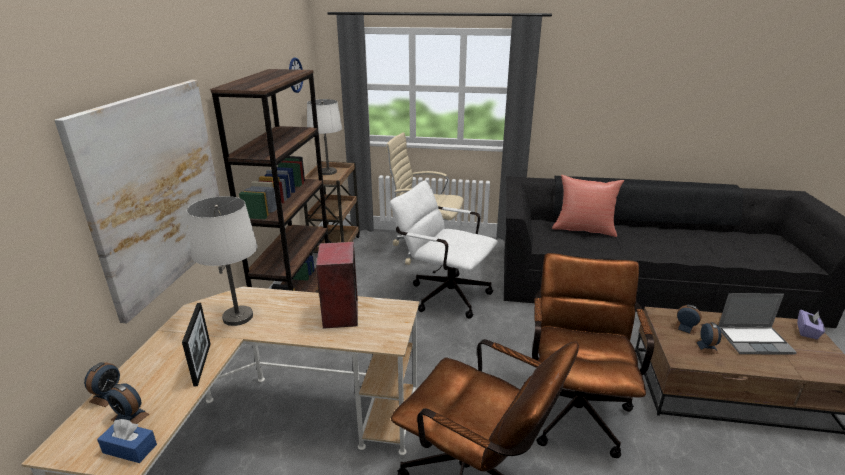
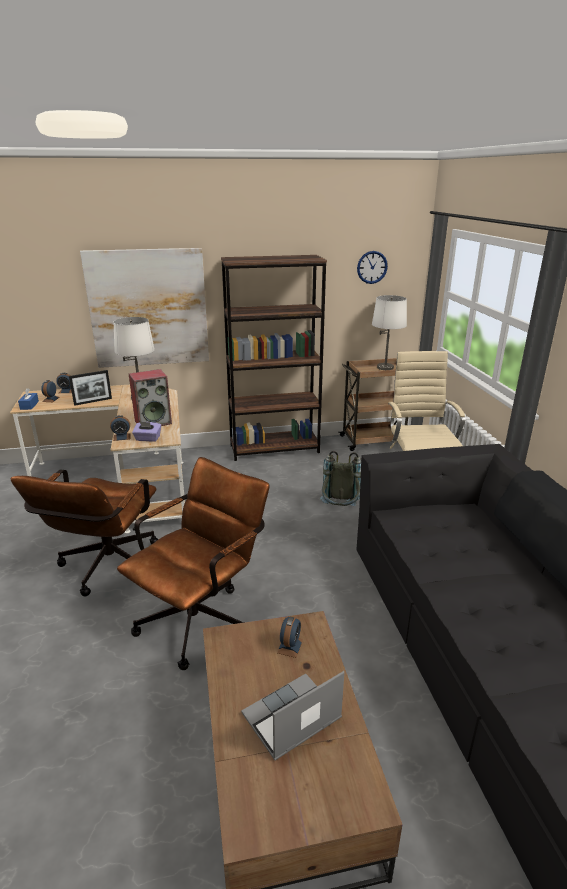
camera: 70 degrees right, 0 degrees up
white office chair [390,180,498,319] -> grey backpack [320,451,361,506]
brown office chair [524,253,654,458] -> brown office chair turned 45 degrees counterclockwise [117,457,269,670]
red pillow [552,175,624,237] -> none
alarm clock [695,322,721,354] -> alarm clock moved to [110,415,131,441]
laptop [718,293,797,355] -> laptop turned 75 degrees clockwise [241,671,344,760]
purple tissue box [797,310,825,339] -> purple tissue box moved to [132,421,161,442]

